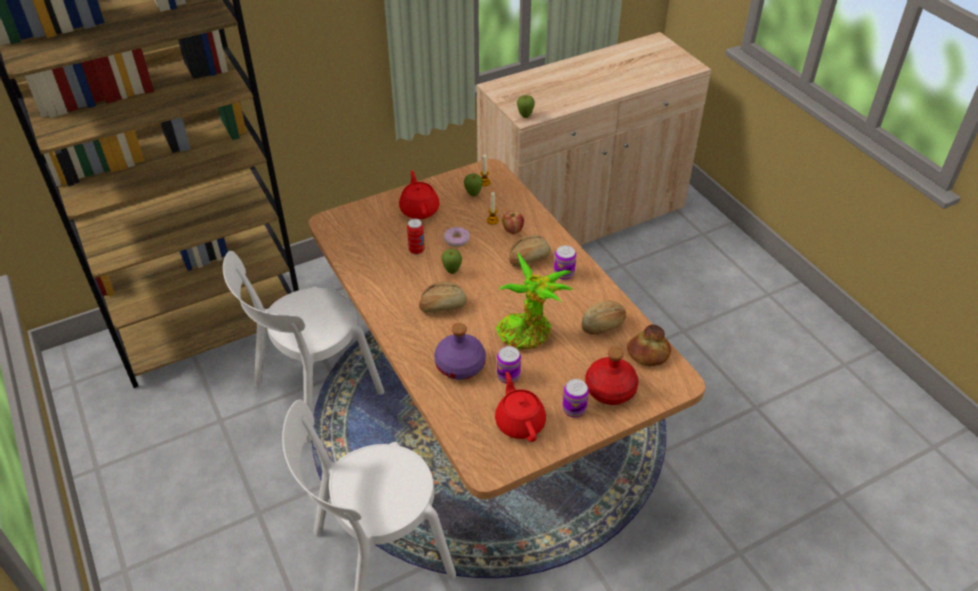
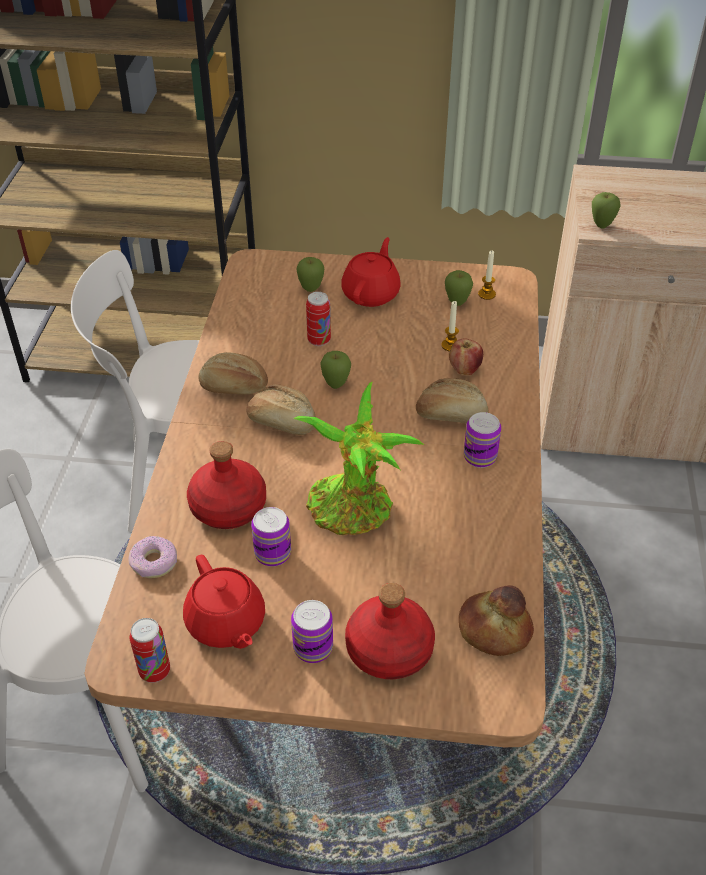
camera: 35 degrees right, 0 degrees up
purple bottle [434,323,486,380] -> red bottle [187,441,266,529]
donut [444,227,470,247] -> donut moved to [128,536,177,578]
red teapot [495,372,546,442] -> red teapot turned 135 degrees clockwise [183,555,265,649]
bread [582,301,626,335] -> bread moved to [198,352,268,394]
none -> can [129,618,170,683]
none -> apple [296,257,324,292]

